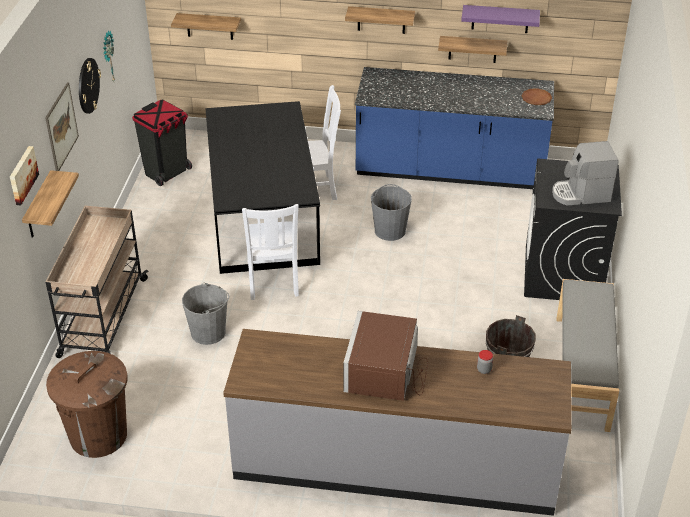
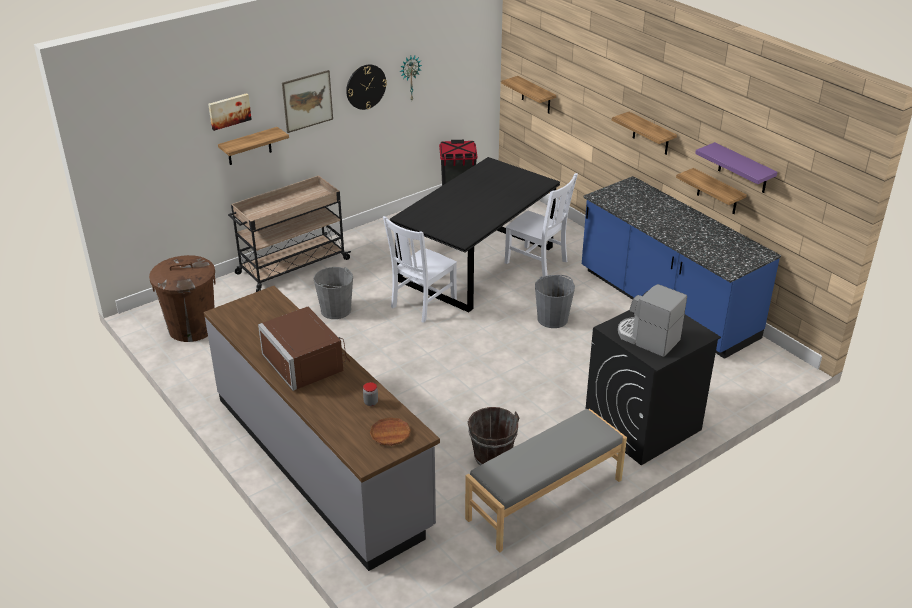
camera: 45 degrees right, 5 degrees down
brown microwave [344,311,428,401] -> brown microwave turned 90 degrees counterclockwise [258,307,350,391]
brown plate [521,88,552,105] -> brown plate moved to [370,417,411,446]

